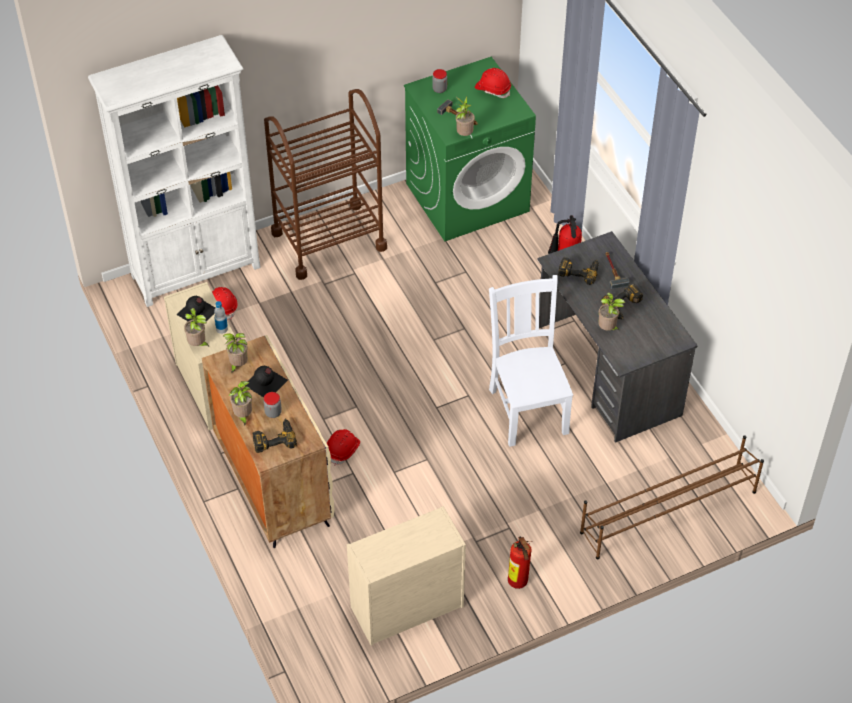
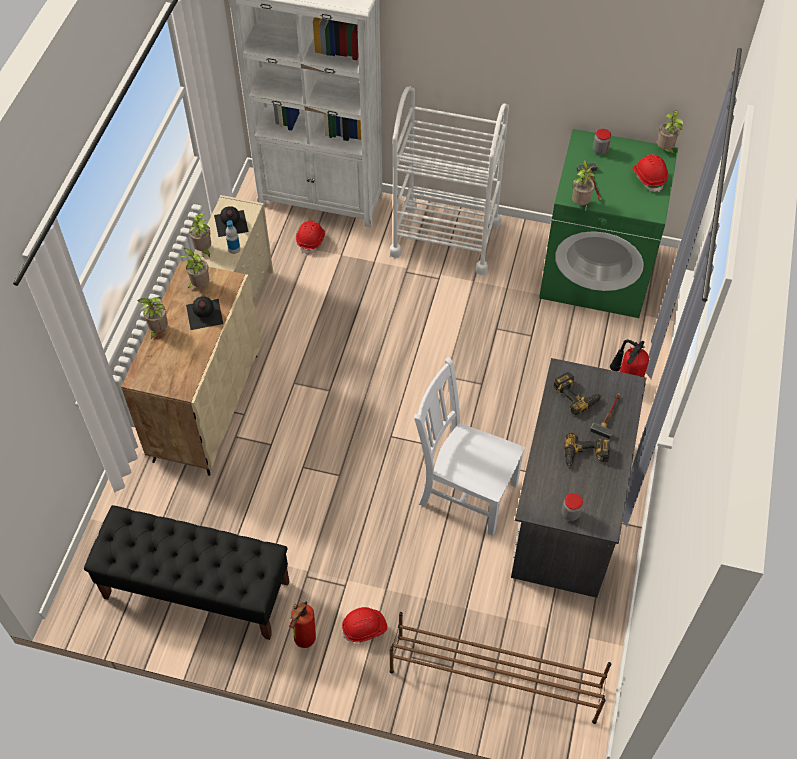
camera: 40 degrees right, 5 degrees up
power drill [252,419,297,453] -> none
jar [263,392,282,418] -> jar moved to [562,493,583,521]
brown cart [264,89,387,280] -> white cart [390,87,509,275]
red hard hat [327,429,360,465] -> red hard hat moved to [342,607,387,642]
beige dresser [347,506,466,646] -> black bench [84,505,290,640]
white chair [489,275,573,447] -> white chair turned 90 degrees counterclockwise [414,357,525,536]
potted plant [598,292,625,331] -> potted plant moved to [657,110,684,155]

